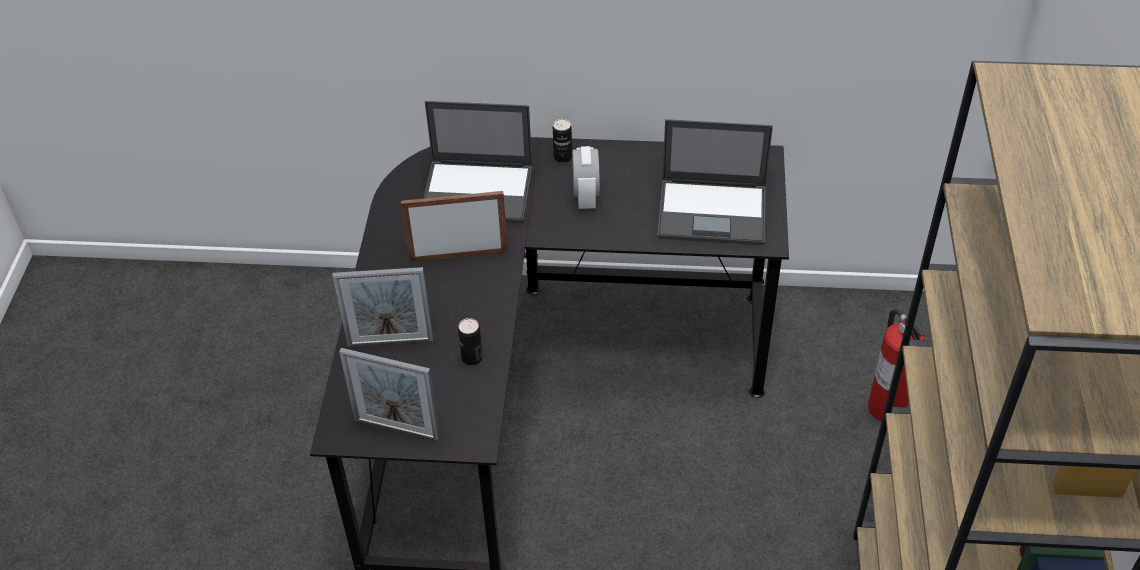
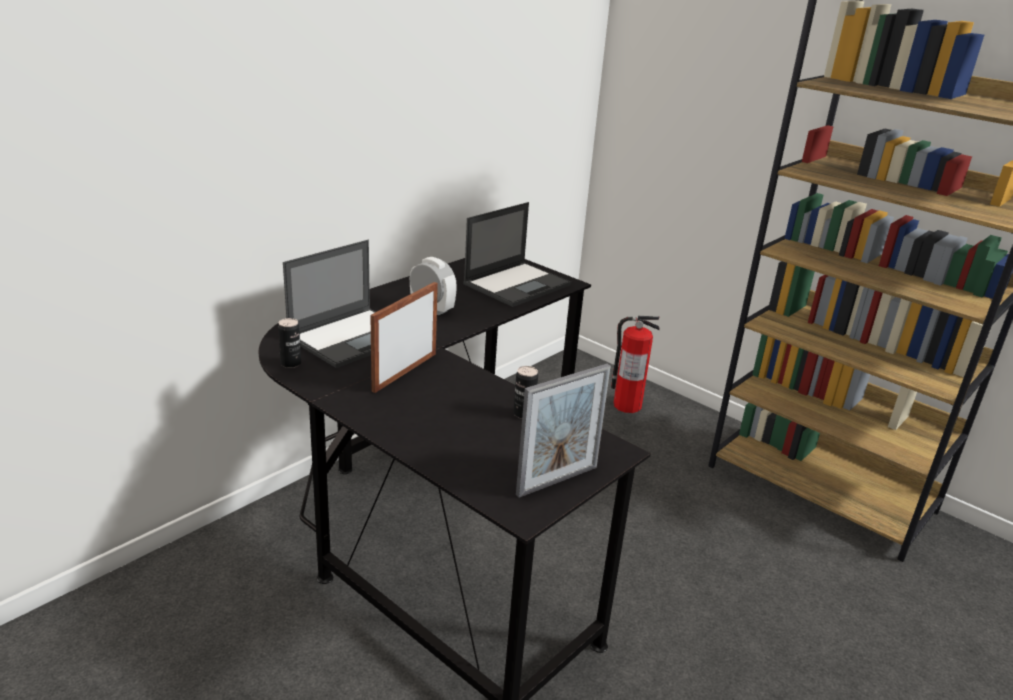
camera: 55 degrees left, 20 degrees down
picture frame [332,267,433,347] -> none
can [553,119,572,163] -> can moved to [278,318,301,368]

